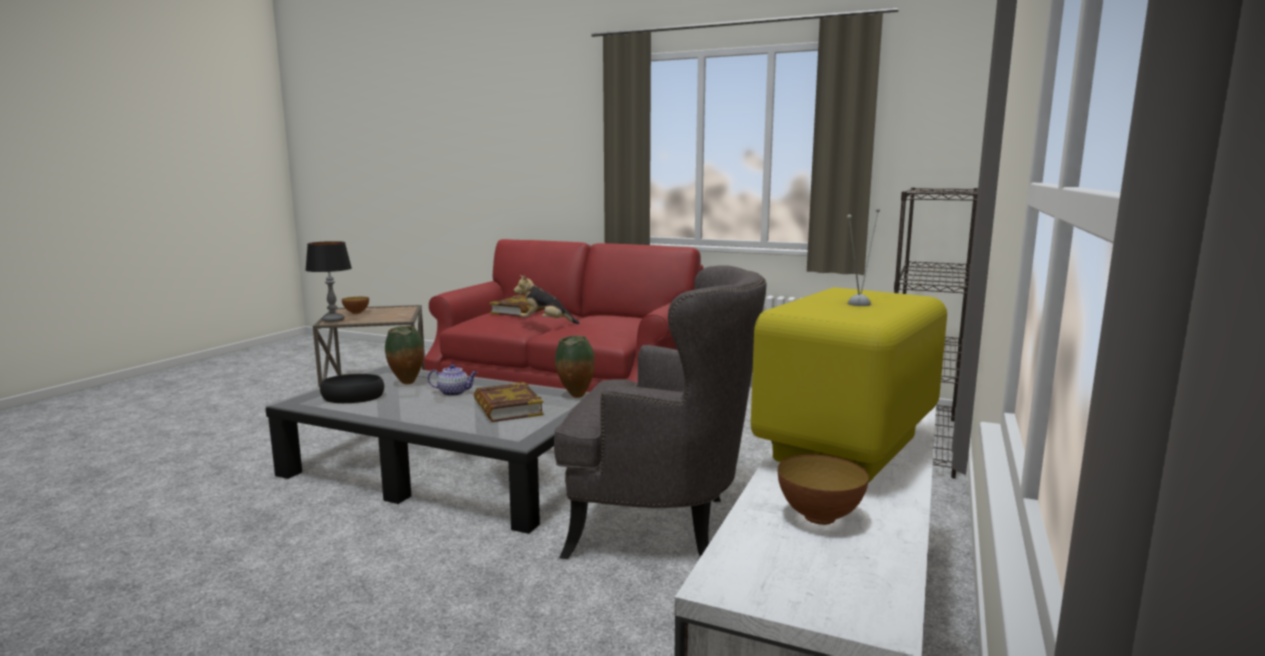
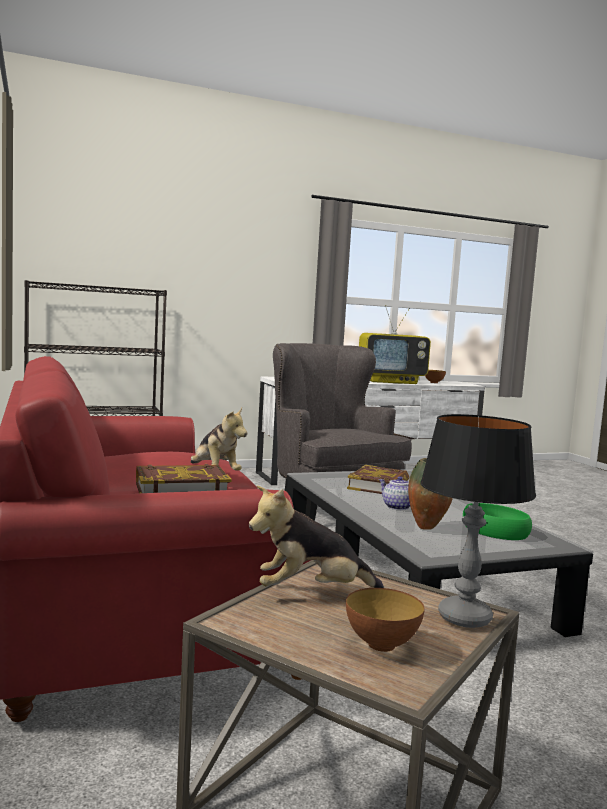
camera: 135 degrees left, 5 degrees down
black bowl [320,374,384,403] -> green bowl [463,503,532,540]
vase [555,335,595,398] -> none
none -> plush toy [249,485,384,588]

